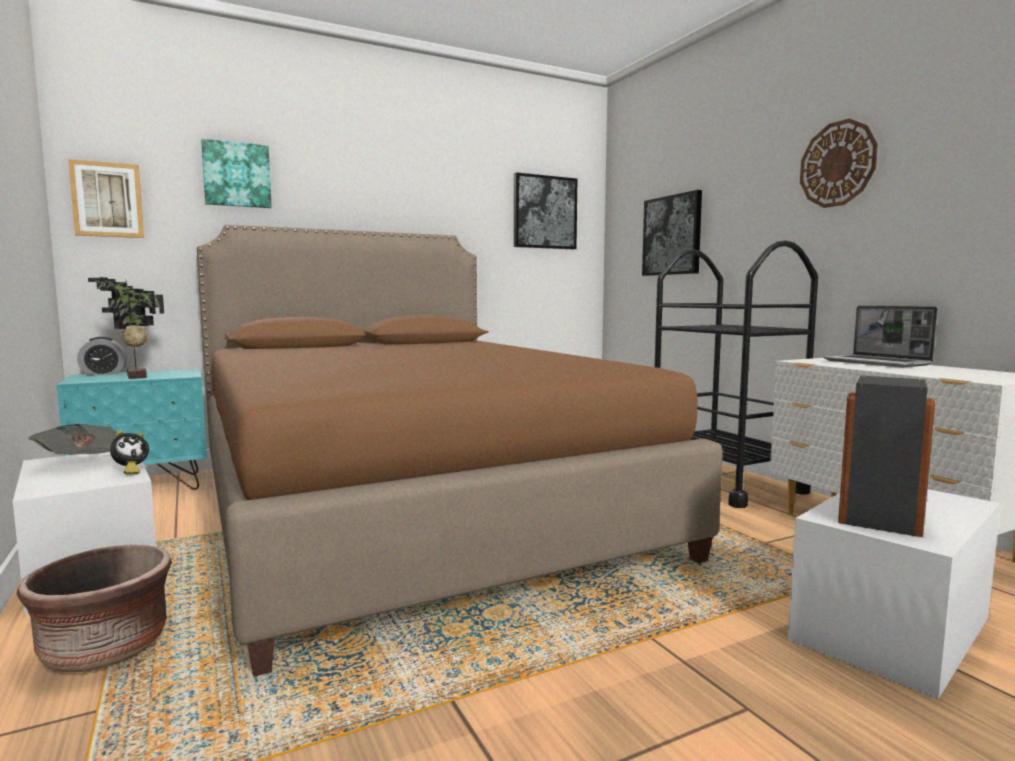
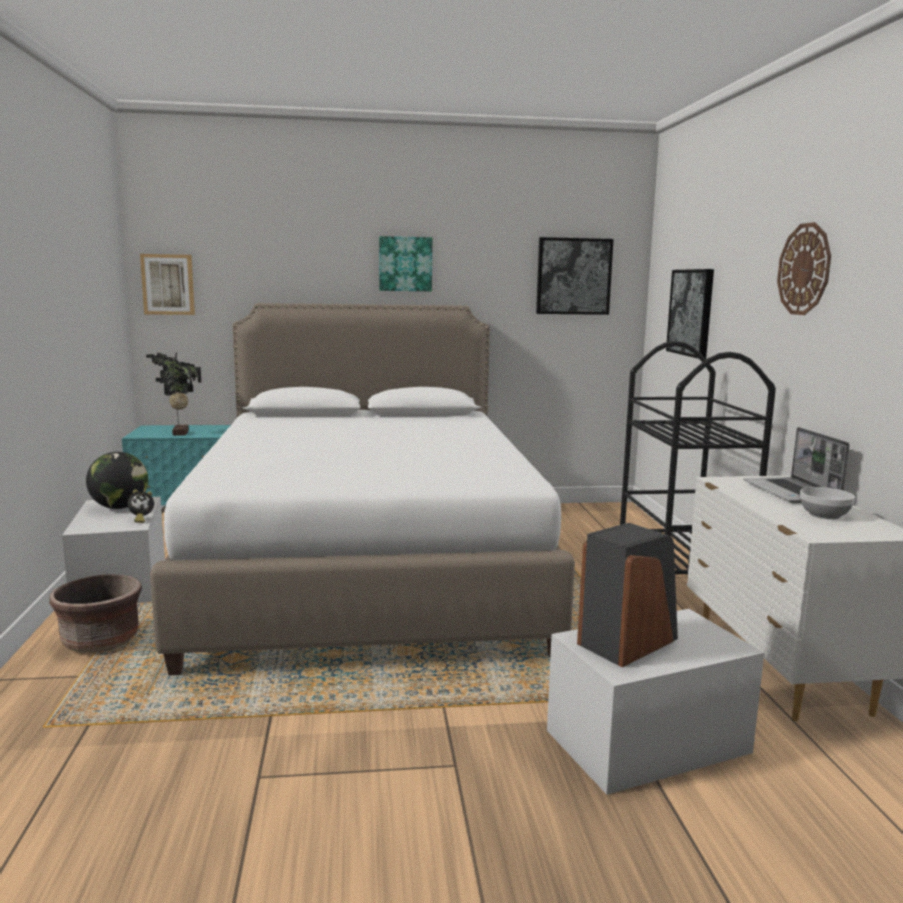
camera: 20 degrees right, 5 degrees up
newspaper [28,424,117,455] -> globe [86,452,148,509]
alarm clock [77,337,127,375] -> none
brown bed [197,225,723,677] -> white bed [150,303,575,675]
picture [201,139,272,208] -> picture moved to [379,236,432,291]
none -> bowl [800,487,855,519]

